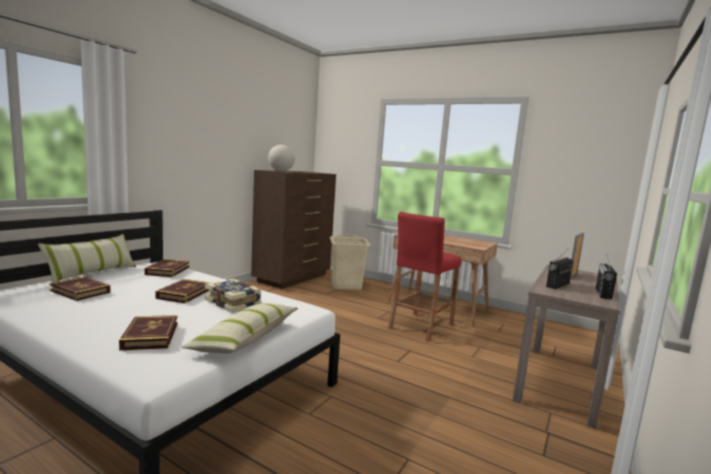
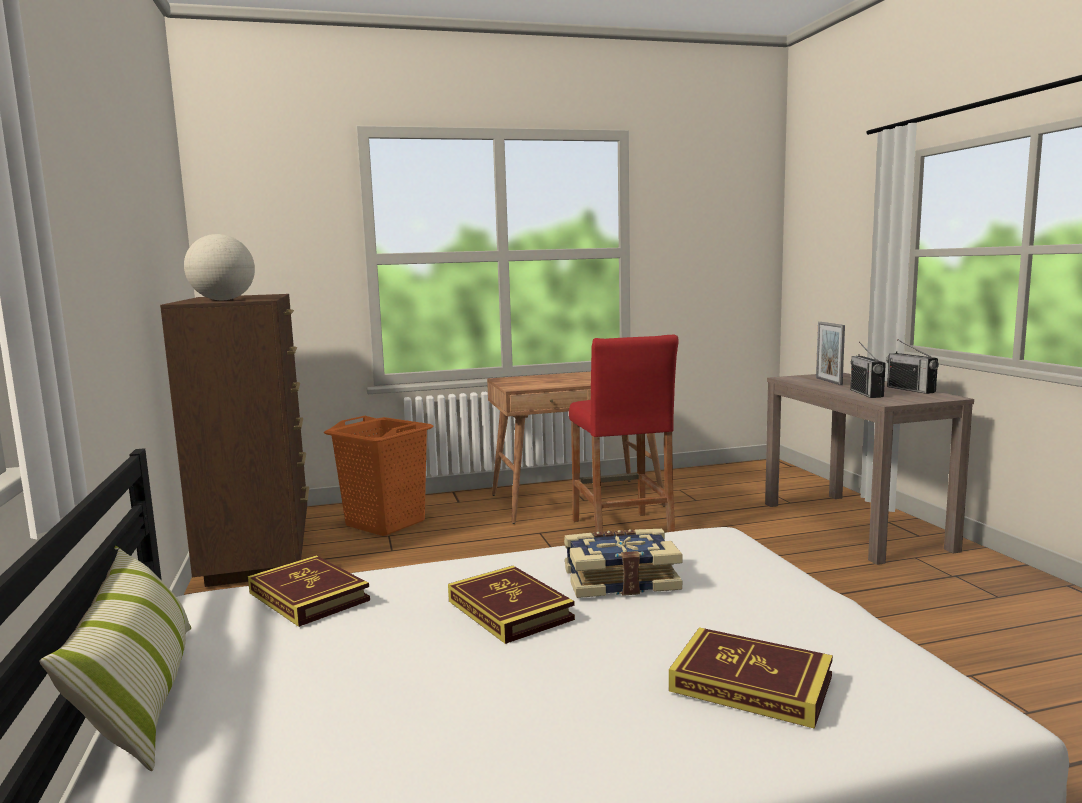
camera: 45 degrees left, 0 degrees up
book [49,276,111,301] -> none
pillow [181,303,298,354] -> none
beige laundry basket [330,234,371,290] -> orange laundry basket [324,416,433,536]

